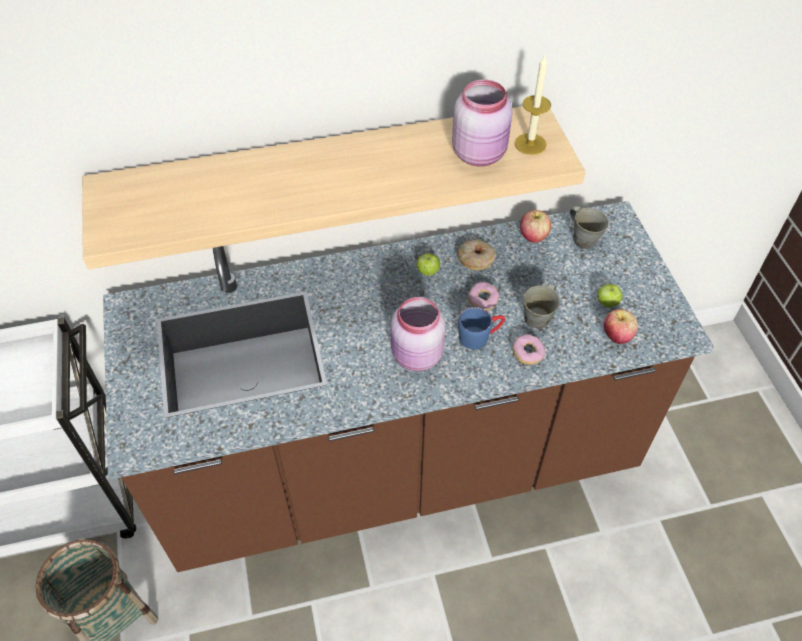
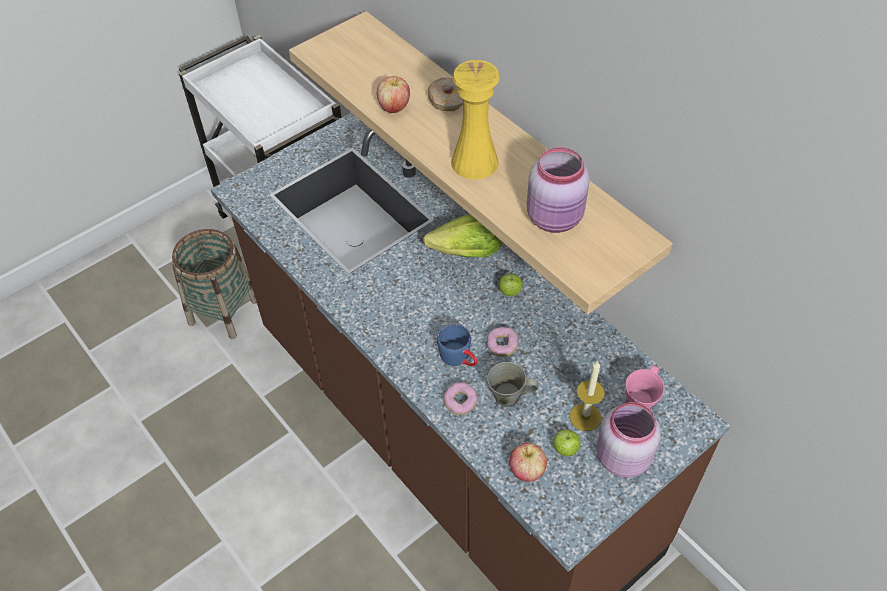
camera: 65 degrees right, 0 degrees up
pink jar [391,297,446,371] -> pink jar moved to [597,402,661,478]
donut [457,239,496,271] -> donut moved to [428,78,463,111]
candle [515,56,551,155] -> candle moved to [570,361,605,431]
apple [520,210,551,243] -> apple moved to [377,76,410,113]
grey mug [570,206,609,249] -> pink mug [626,365,665,410]
none -> lettuce [423,214,502,257]
none -> yellow vase [451,60,500,179]

